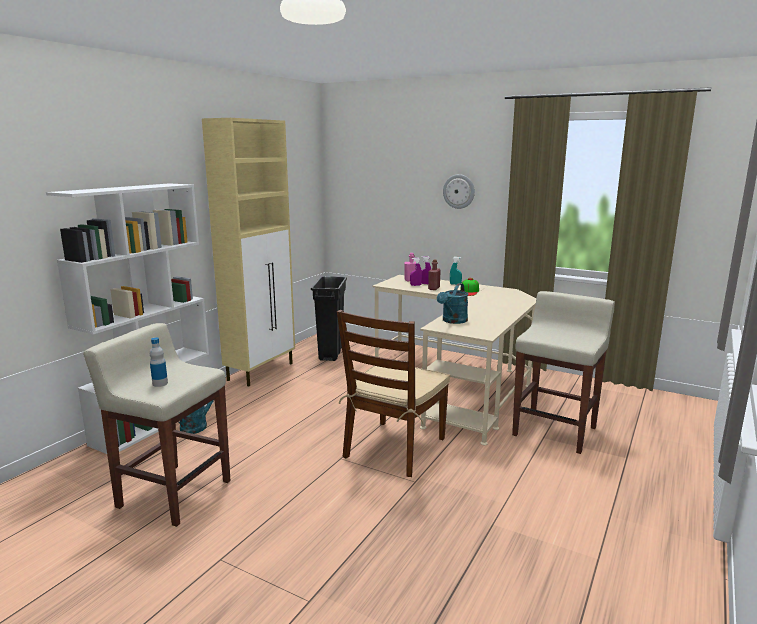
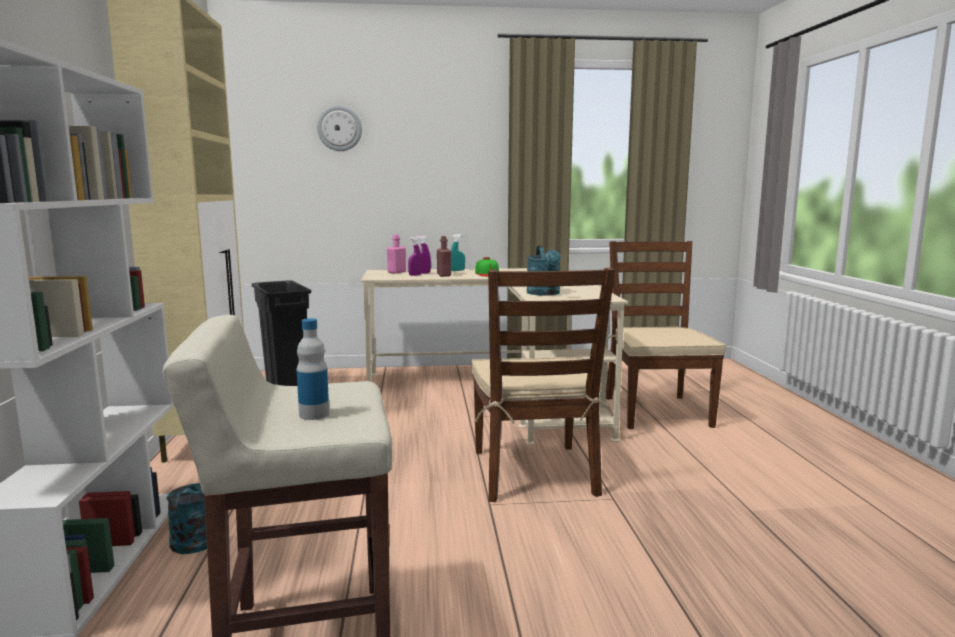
camera: 35 degrees left, 5 degrees down
wall clock [443,174,475,209] -> wall clock moved to [317,105,362,151]
beige stool [512,291,615,454] -> brown chair [606,241,726,429]

